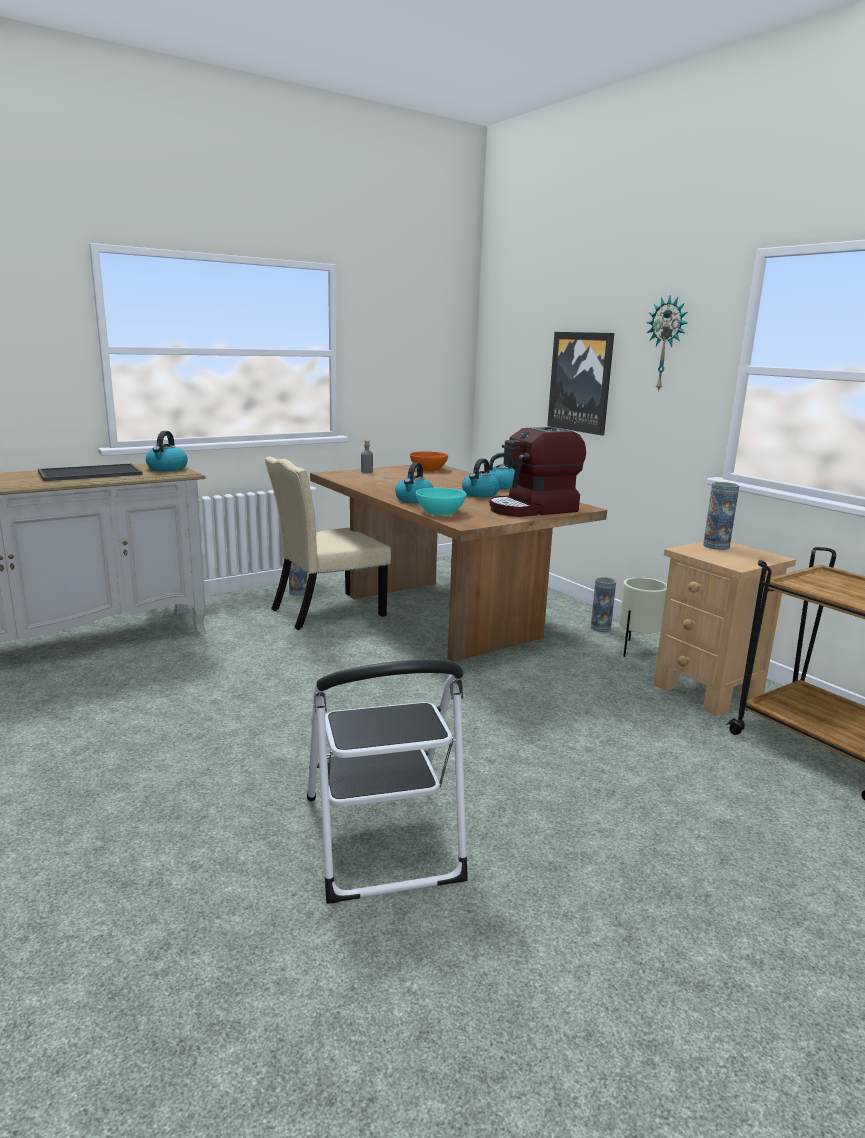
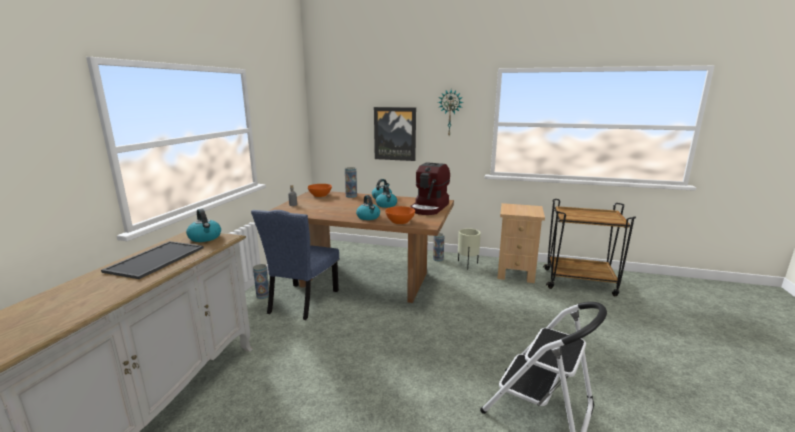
camera: 40 degrees left, 0 degrees up
beige chair [265,457,391,630] -> blue chair [251,210,340,320]
turquoise bowl [416,488,466,515] -> orange bowl [385,206,415,224]
vase [703,482,739,550] -> vase moved to [345,167,357,198]

